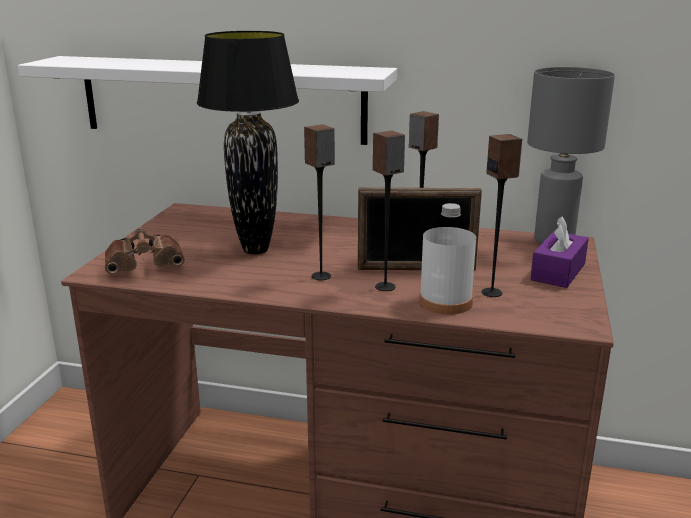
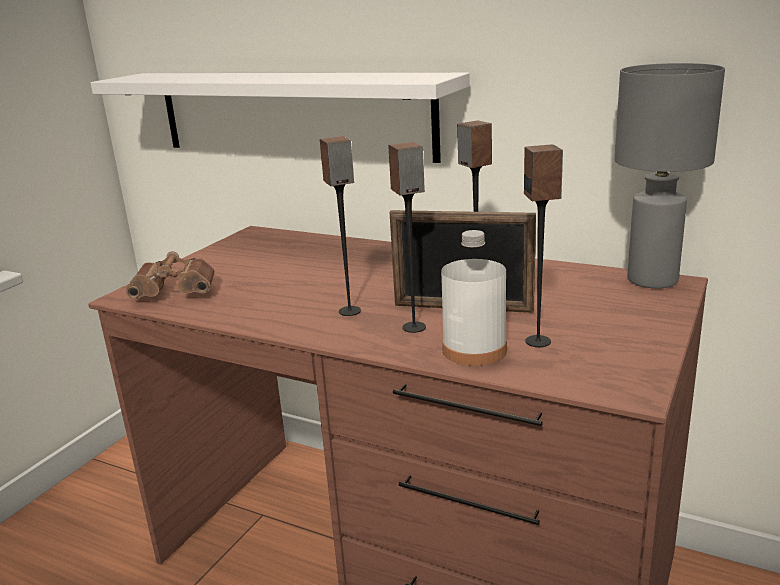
camera: 15 degrees right, 0 degrees up
black table lamp [197,31,299,255] -> none
purple tissue box [530,216,589,288] -> none

